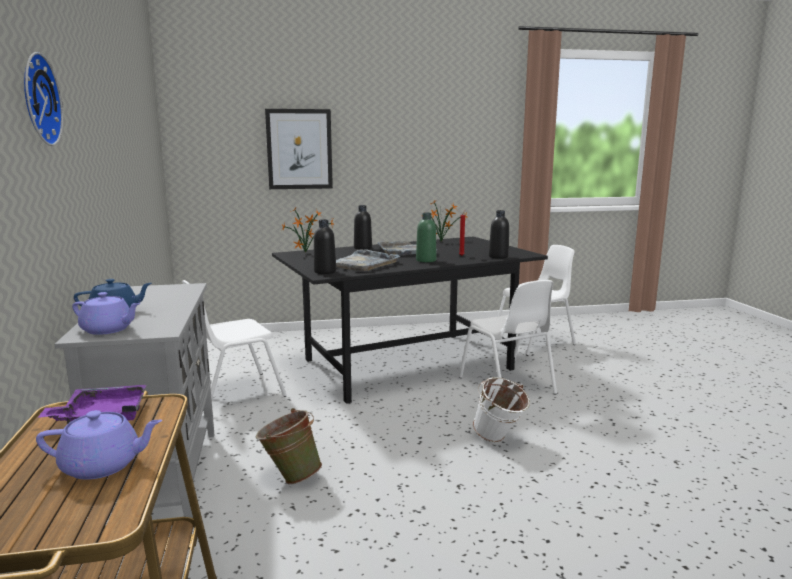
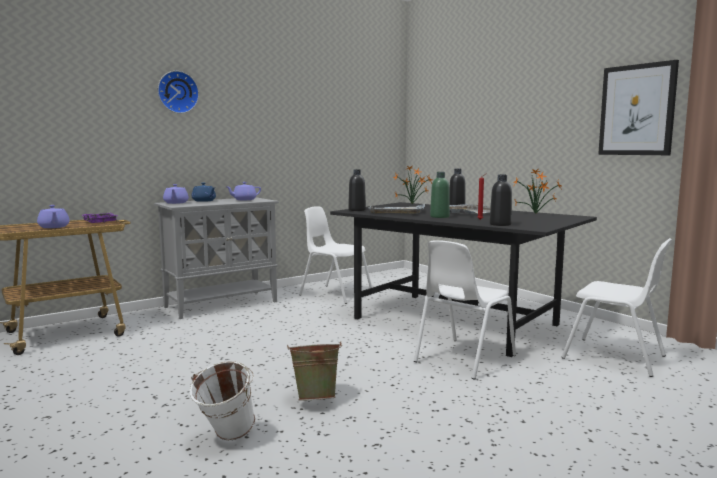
camera: 65 degrees right, 5 degrees down
green bucket [256,408,322,484] -> green bucket moved to [287,341,342,401]
picture [265,109,333,189] -> picture moved to [598,60,679,155]
white bucket [473,377,530,442] -> white bucket moved to [190,361,255,440]
none -> purple teapot [225,182,261,200]

